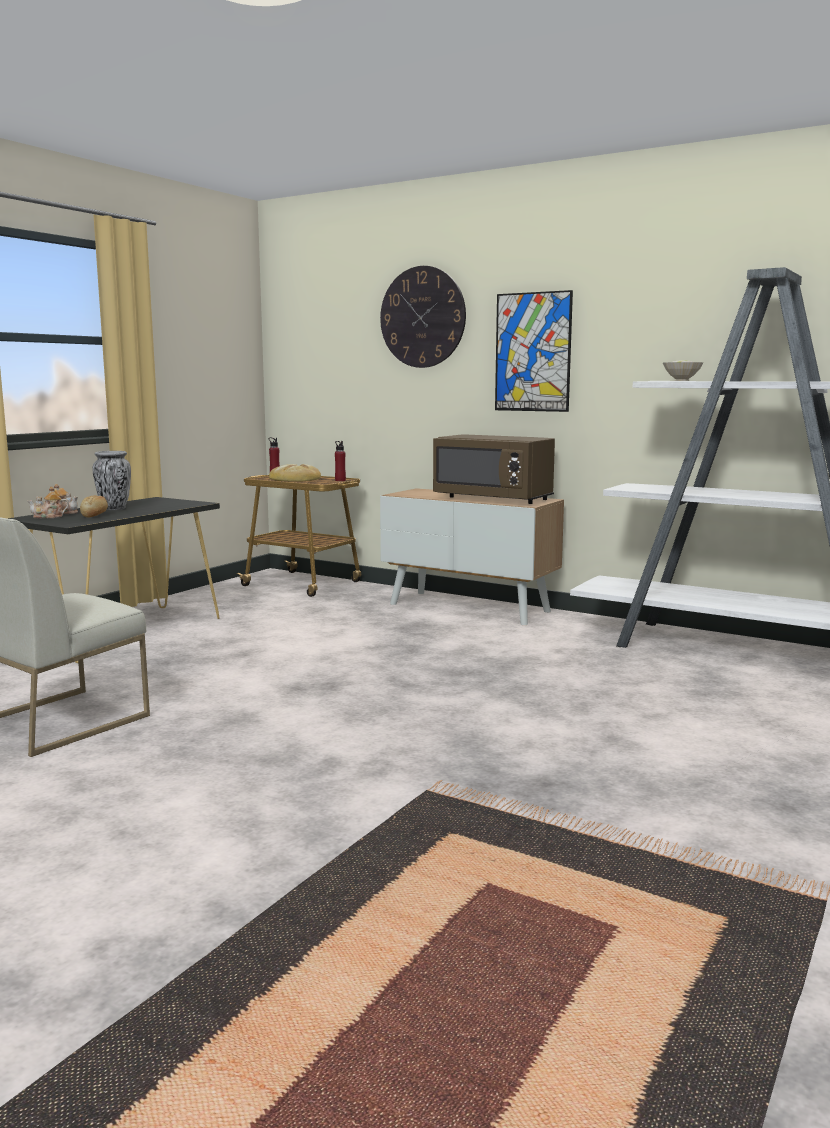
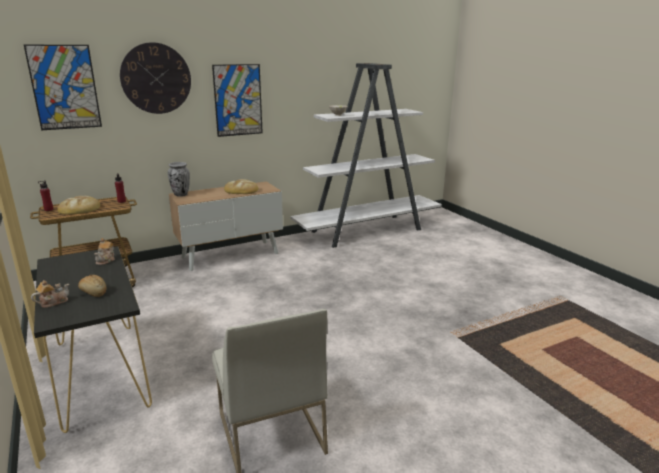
camera: 60 degrees left, 10 degrees up
teapot [27,486,69,518] -> teapot moved to [94,238,115,265]
vase [92,451,131,510] -> vase moved to [168,162,190,197]
brown microwave [433,434,555,504] -> bread [224,179,259,194]
none -> picture [24,45,102,130]

